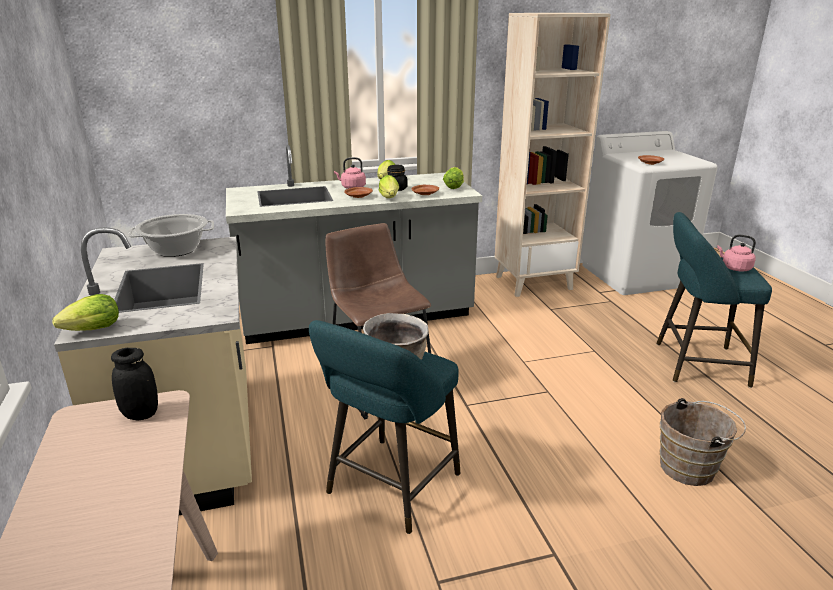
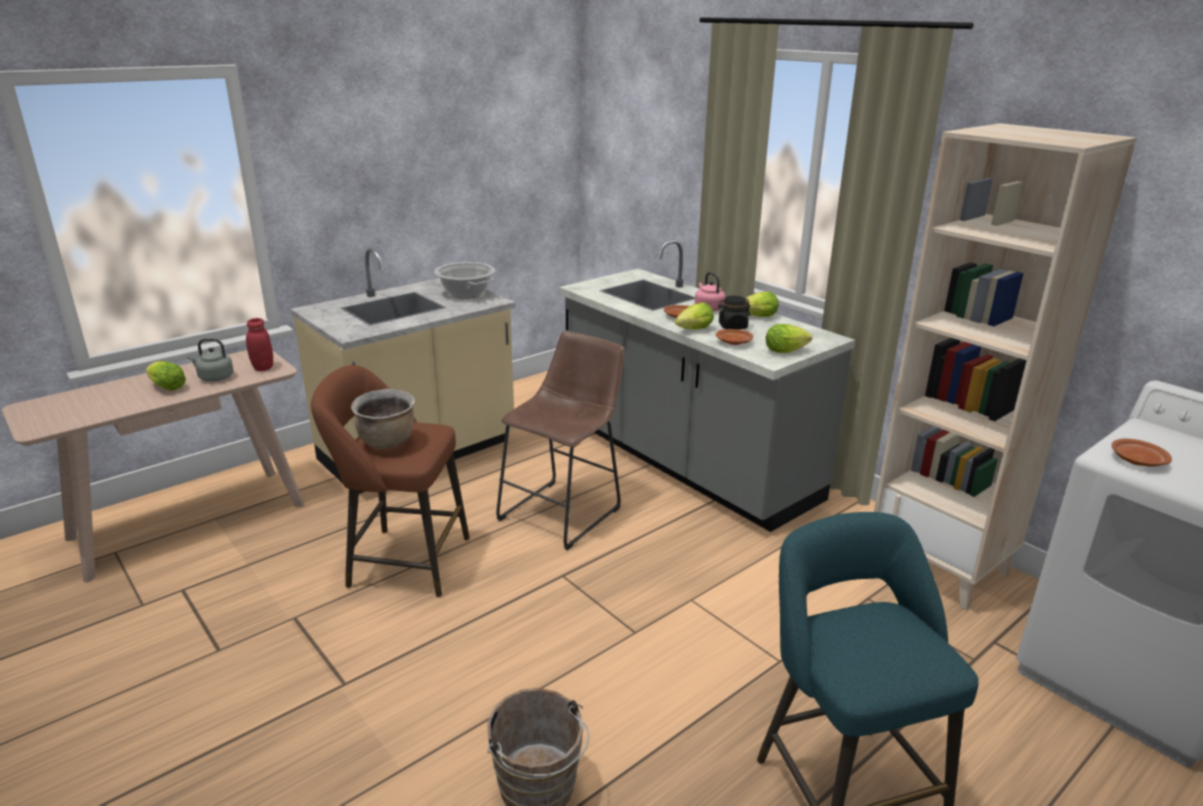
camera: 65 degrees right, 0 degrees up
lettuce [52,294,119,331] -> lettuce moved to [146,361,186,391]
black jar [111,348,158,421] -> red jar [246,318,273,371]
turquoise stool [309,320,460,534] -> brown stool [311,365,470,598]
pink kettle [717,234,756,272] -> none
none -> grey kettle [187,338,233,382]

